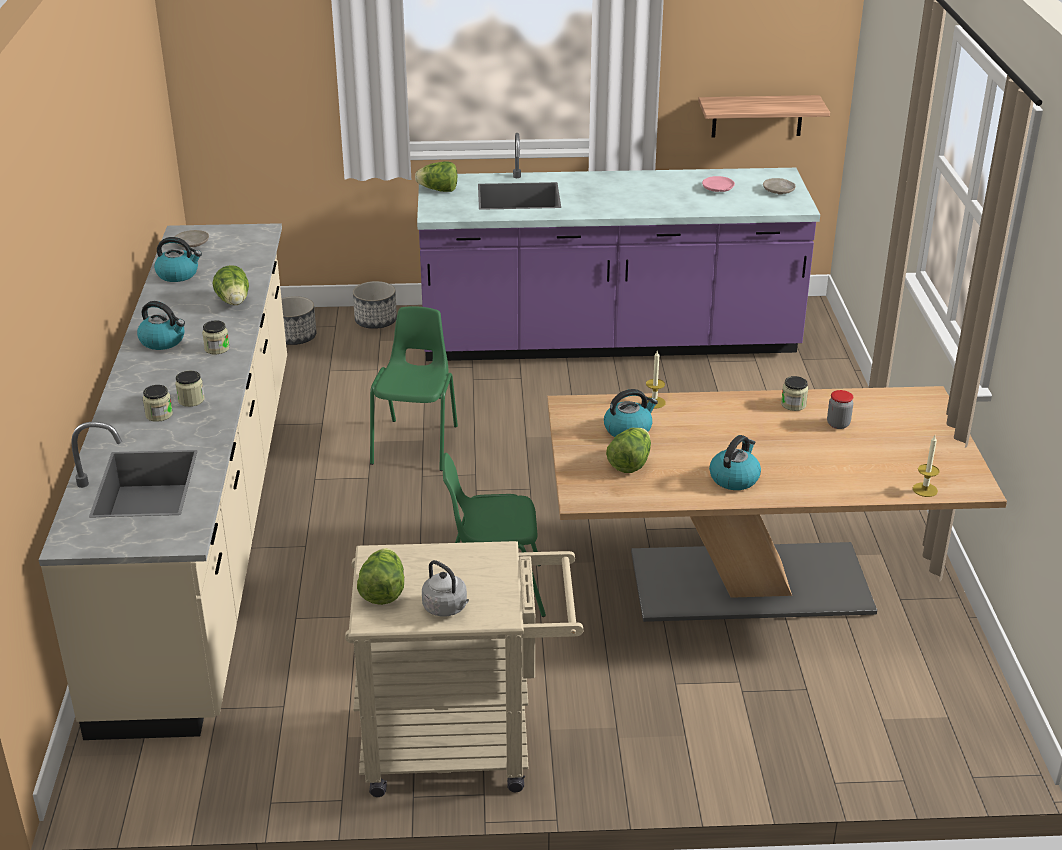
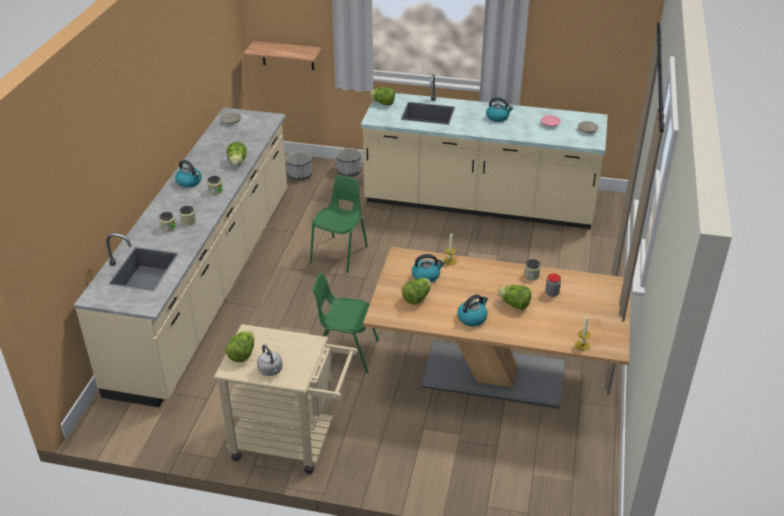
camera: 15 degrees right, 5 degrees up
kettle [154,237,202,282] -> kettle moved to [486,97,513,122]
purple counter [417,133,820,361] -> beige counter [361,75,608,229]
shelf [698,95,830,138] -> shelf moved to [243,41,322,70]
none -> lettuce [498,285,531,310]

